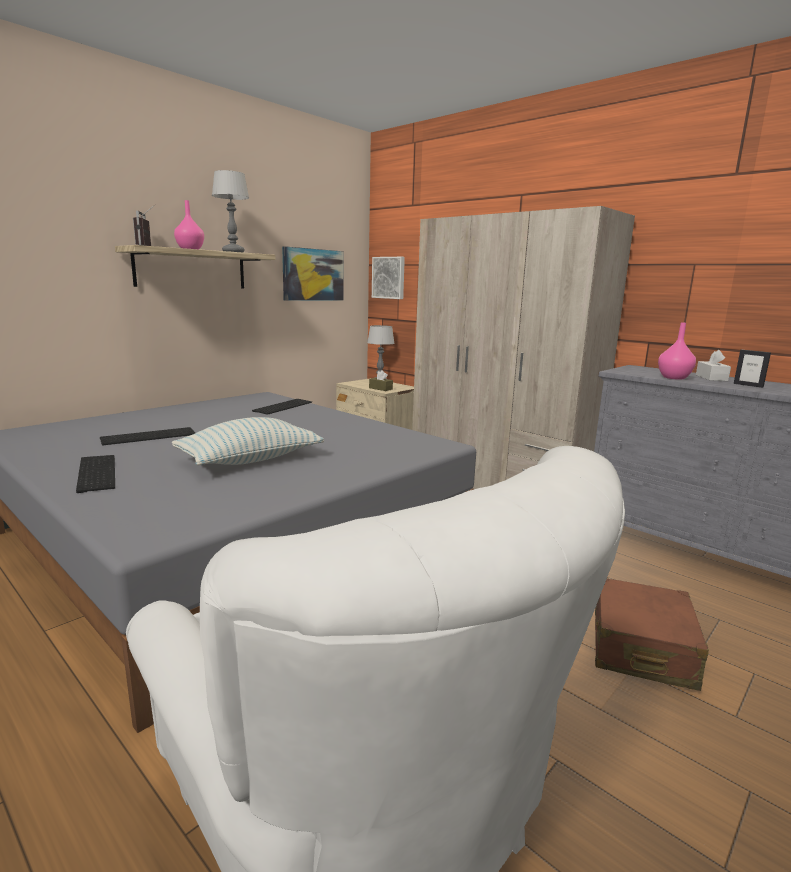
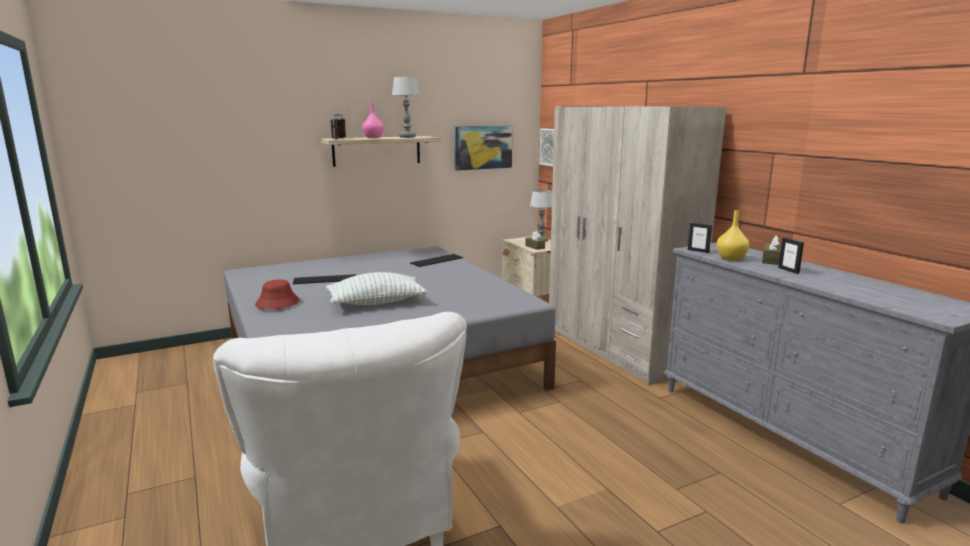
camera: 20 degrees right, 0 degrees up
keyboard [76,455,115,493] -> red hat [255,279,300,309]
brown suitcase [595,578,709,691] -> none
pink vase [658,322,696,380] -> yellow vase [717,210,749,261]
white tissue box [696,350,731,381] -> brown tissue box [762,235,781,265]
none -> picture frame [688,223,712,253]

